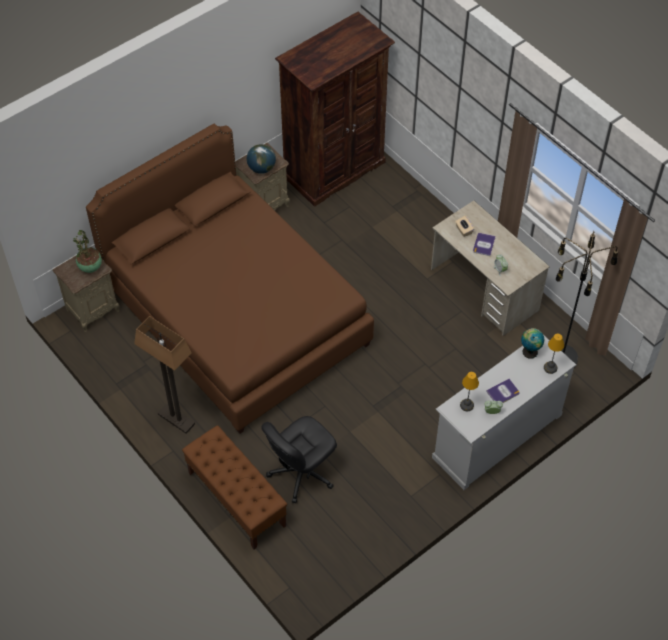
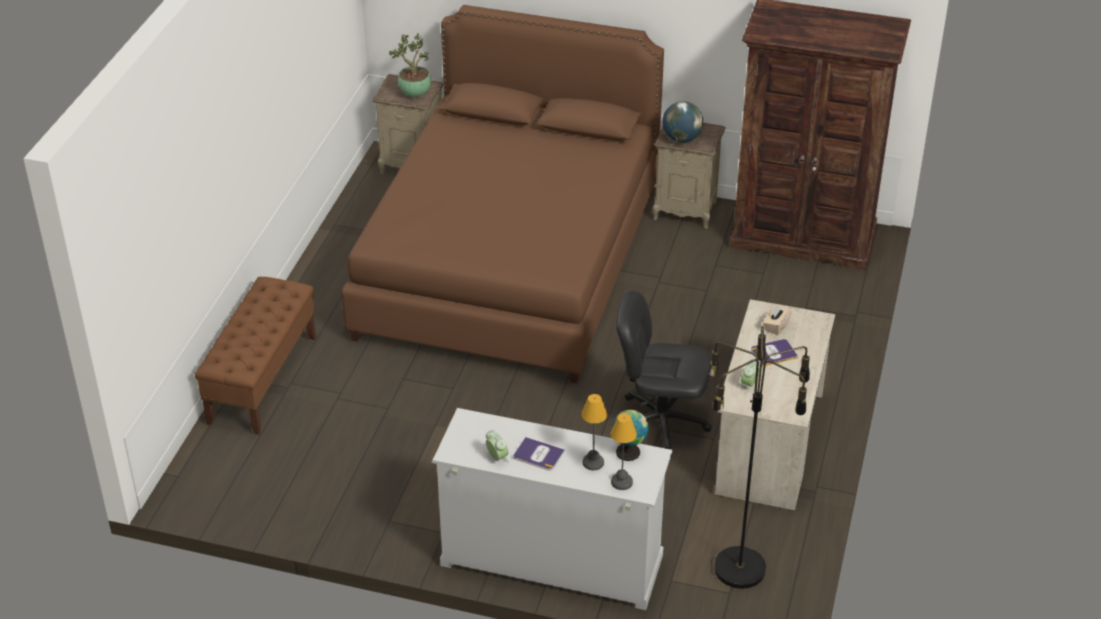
camera: 55 degrees right, 15 degrees down
floor lamp [134,316,195,434] -> none
black office chair [261,416,337,503] -> black office chair moved to [616,291,712,456]
table lamp [460,372,479,411] -> table lamp moved to [581,394,607,470]

